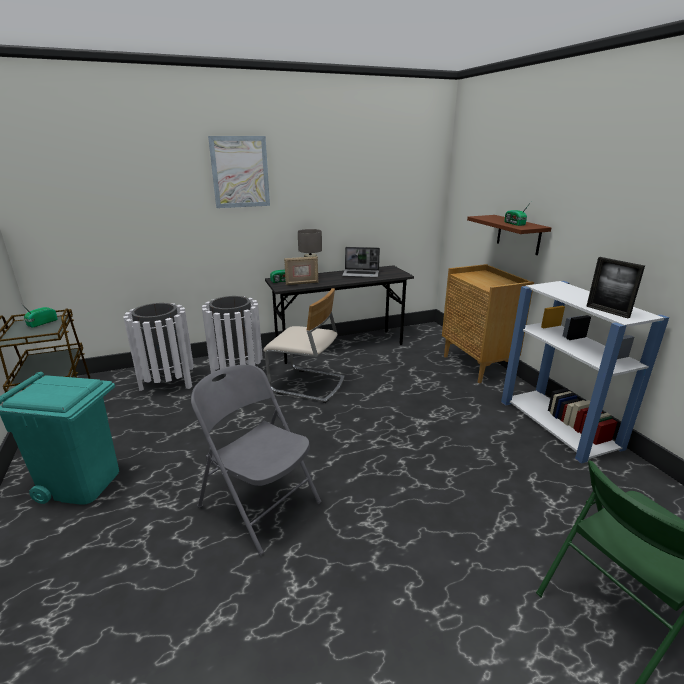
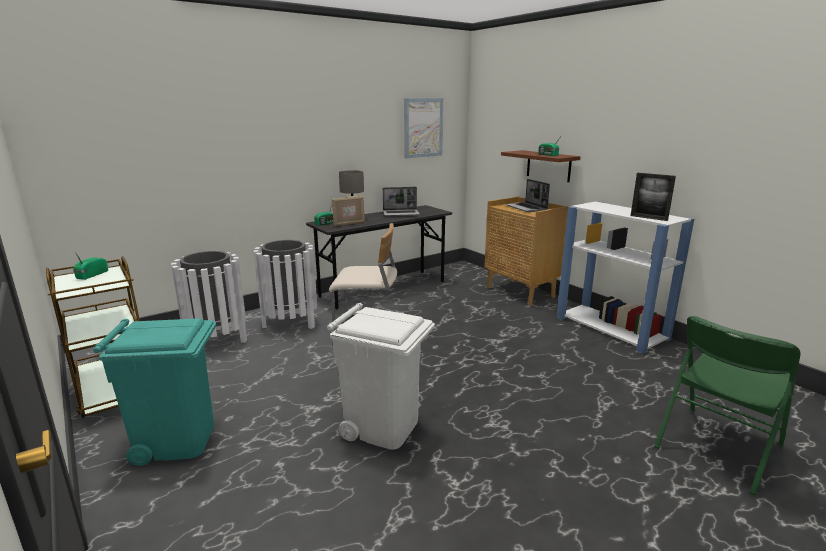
camera: 15 degrees left, 5 degrees down
grey chair [191,365,322,556] -> white trash can [327,303,435,450]
picture [208,136,270,208] -> picture moved to [404,98,443,158]
none -> laptop [505,179,550,212]

